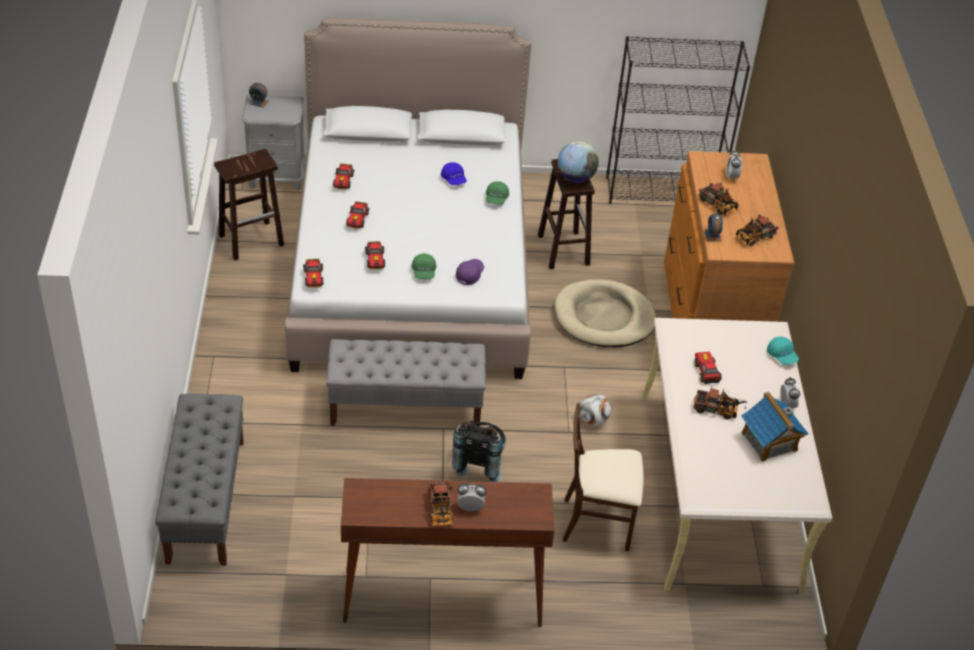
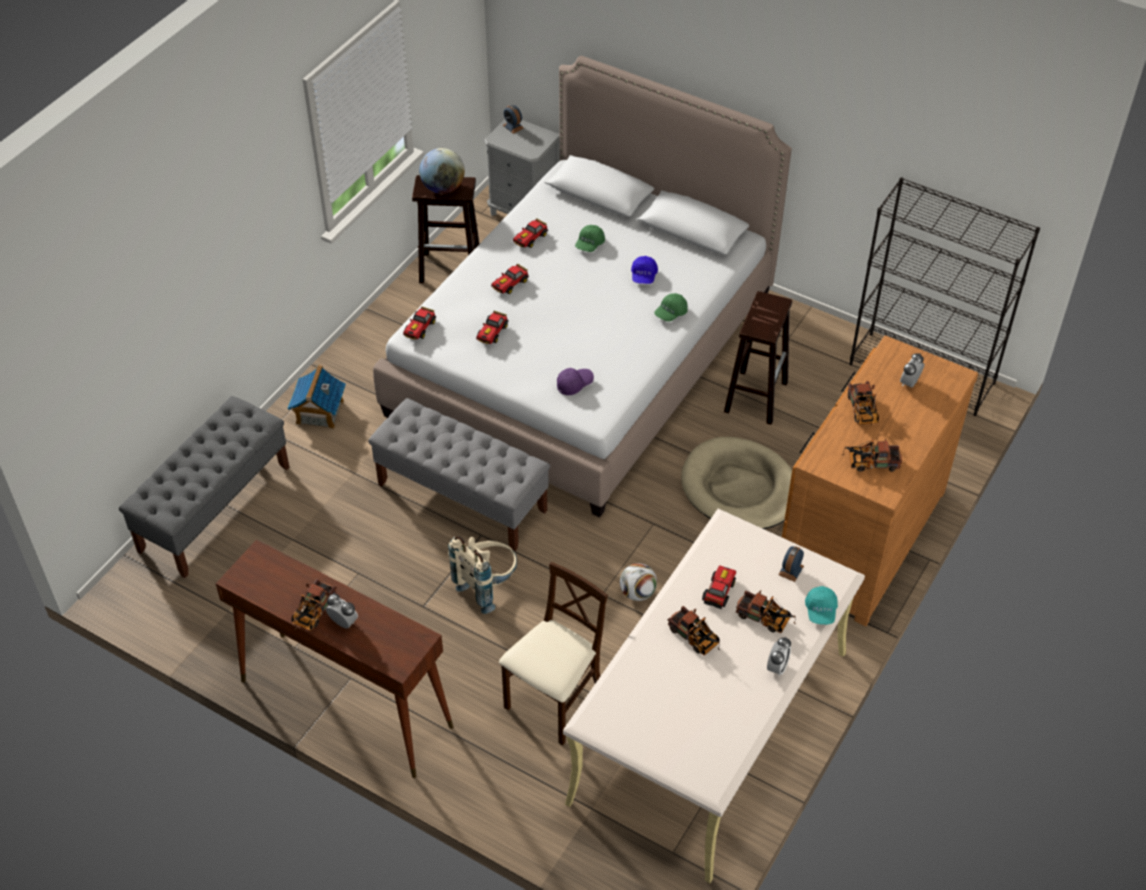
camera: 35 degrees right, 5 degrees up
green cap [412,253,436,279] -> green cap moved to [575,225,605,252]
black backpack [452,420,506,482] -> beige backpack [448,536,517,614]
globe [558,141,599,183] -> globe moved to [419,148,465,194]
beige chair [563,403,644,551] -> beige chair turned 90 degrees clockwise [499,562,608,746]
alarm clock [704,214,723,242] -> alarm clock moved to [778,546,804,582]
toy house [741,391,808,462] -> toy house moved to [287,364,346,429]
none -> toy truck [736,590,796,633]

